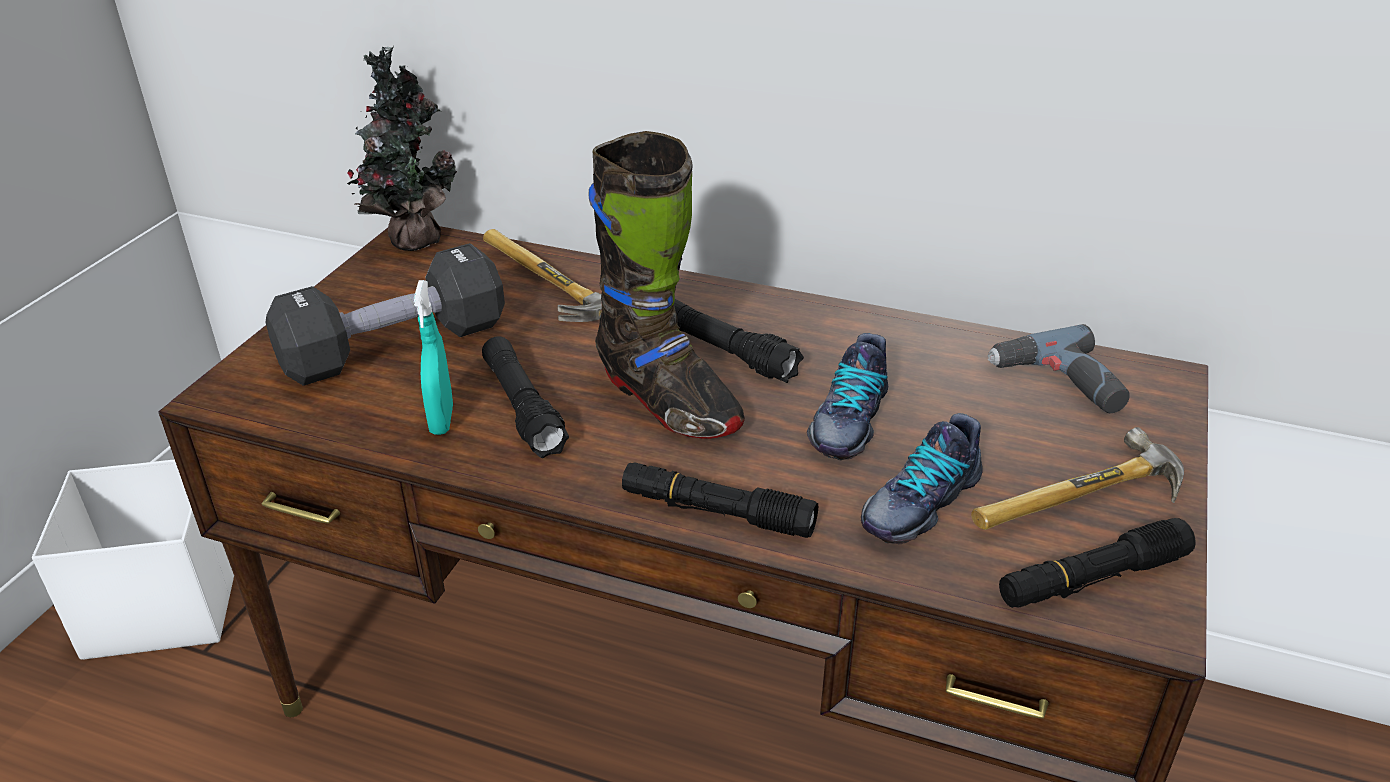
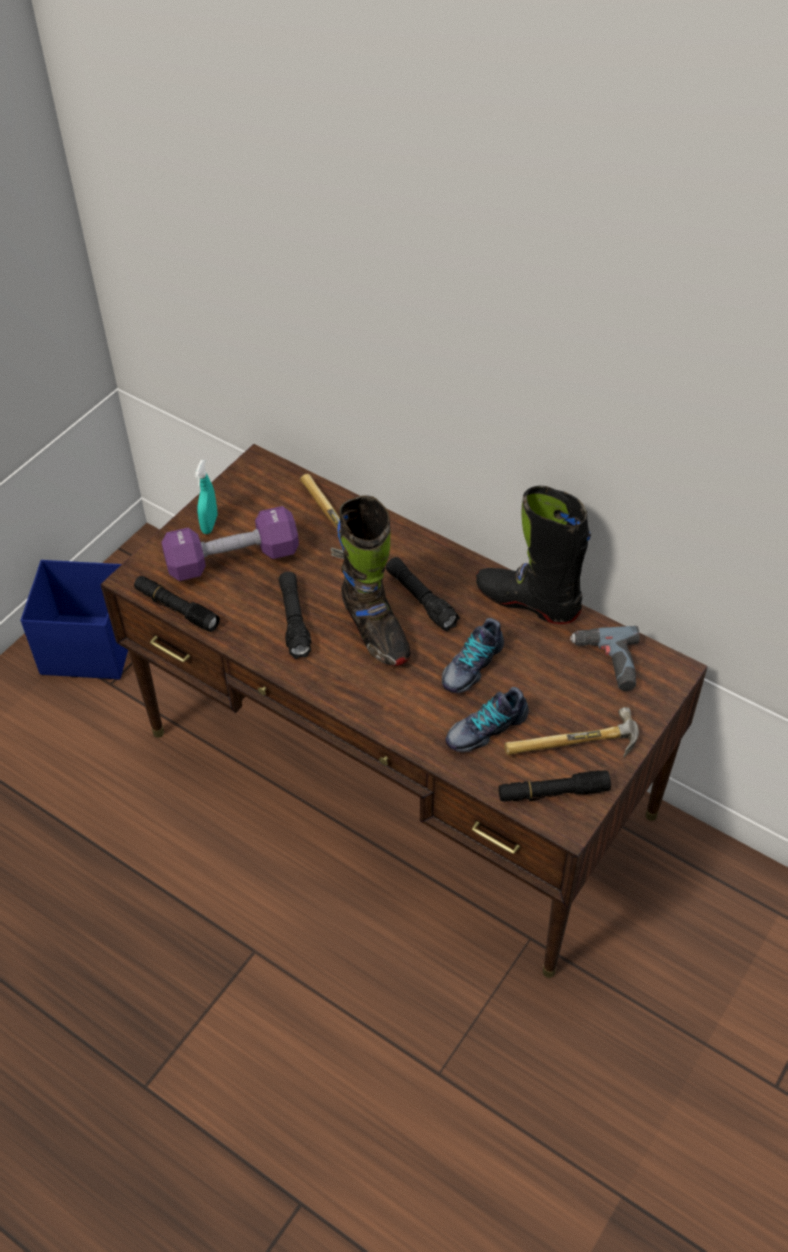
camera: 15 degrees right, 15 degrees up
white storage box [32,459,234,660] -> blue storage box [21,560,128,679]
black dumbbell [266,243,505,386] -> purple dumbbell [161,506,299,581]
potted plant [347,46,457,251] -> none
turquoise spray bottle [414,280,453,435] -> turquoise spray bottle moved to [195,460,217,534]
black flashlight [622,463,818,538] -> black flashlight moved to [134,576,220,632]
none -> black boot [476,486,591,624]

